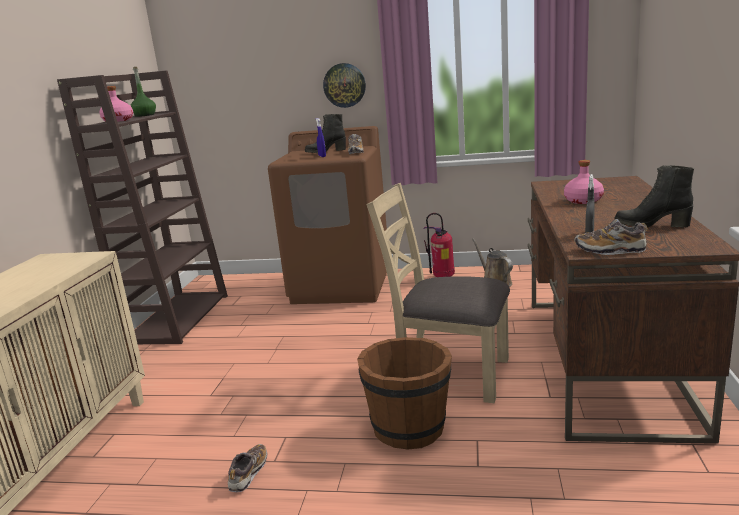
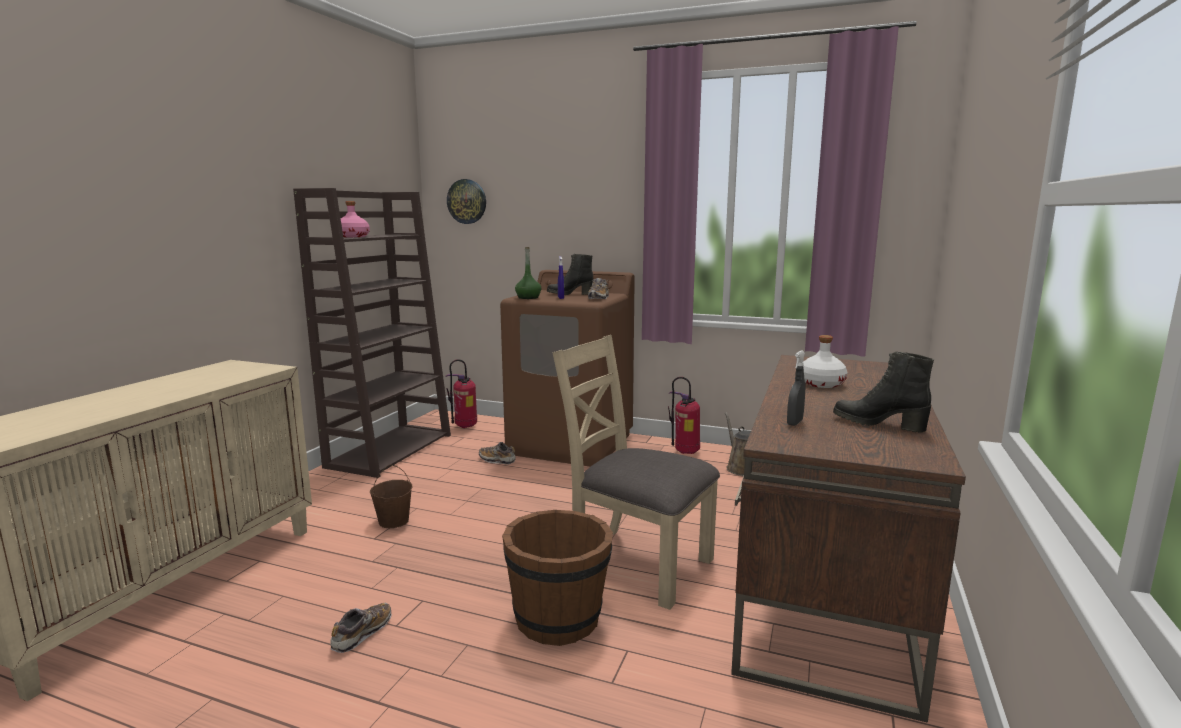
camera: 10 degrees right, 5 degrees down
green bottle [130,67,156,117] -> green bottle moved to [515,247,541,299]
wall clock [323,63,366,108] -> wall clock moved to [447,179,486,224]
pink bottle [564,160,604,204] -> white bottle [803,335,847,388]
shoe [574,219,648,255] -> shoe moved to [479,442,516,465]
none -> brown bucket [370,465,412,528]
none -> fire extinguisher [445,359,477,428]

